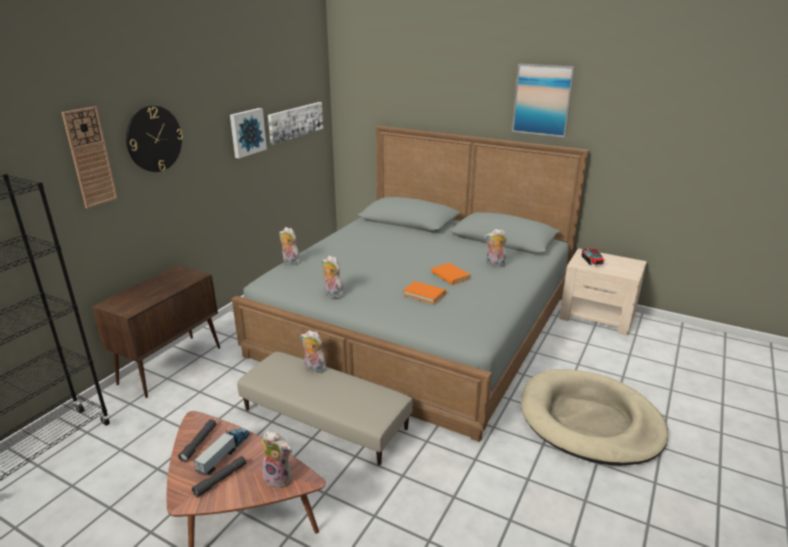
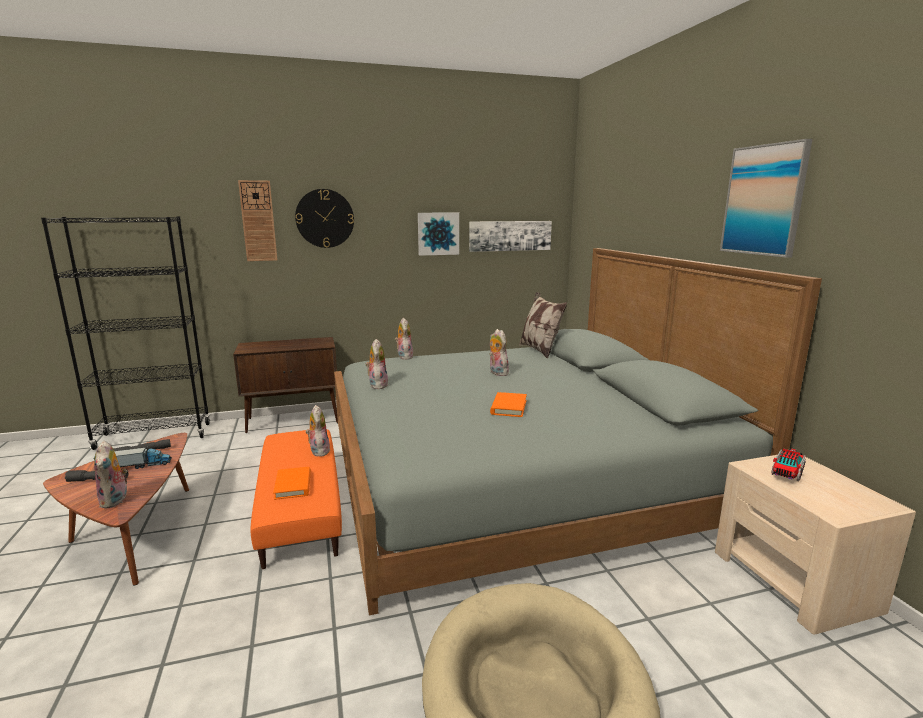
camera: 45 degrees right, 10 degrees down
beige ottoman [237,352,413,465] -> orange ottoman [251,429,342,569]
orange book [403,281,446,304] -> orange book moved to [273,467,311,500]
plush toy [484,229,507,267] -> plush toy moved to [489,329,511,376]
none -> pillow [519,292,567,358]

